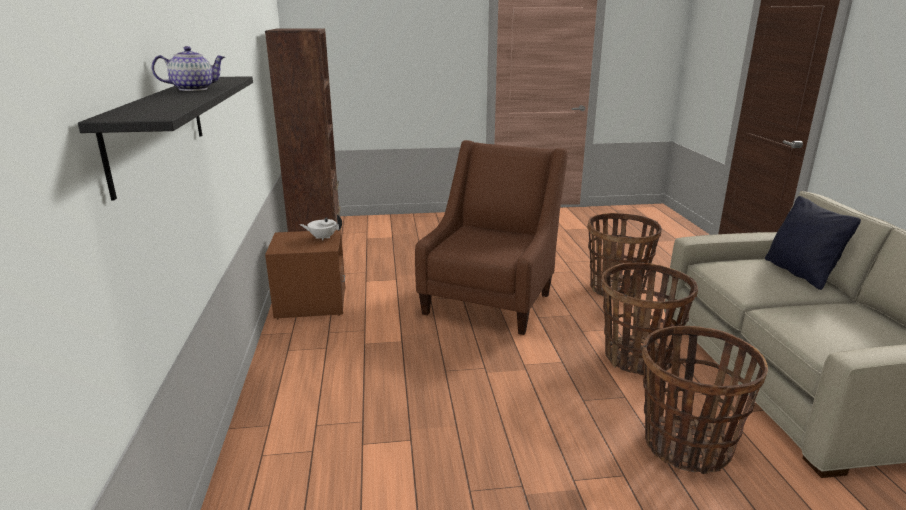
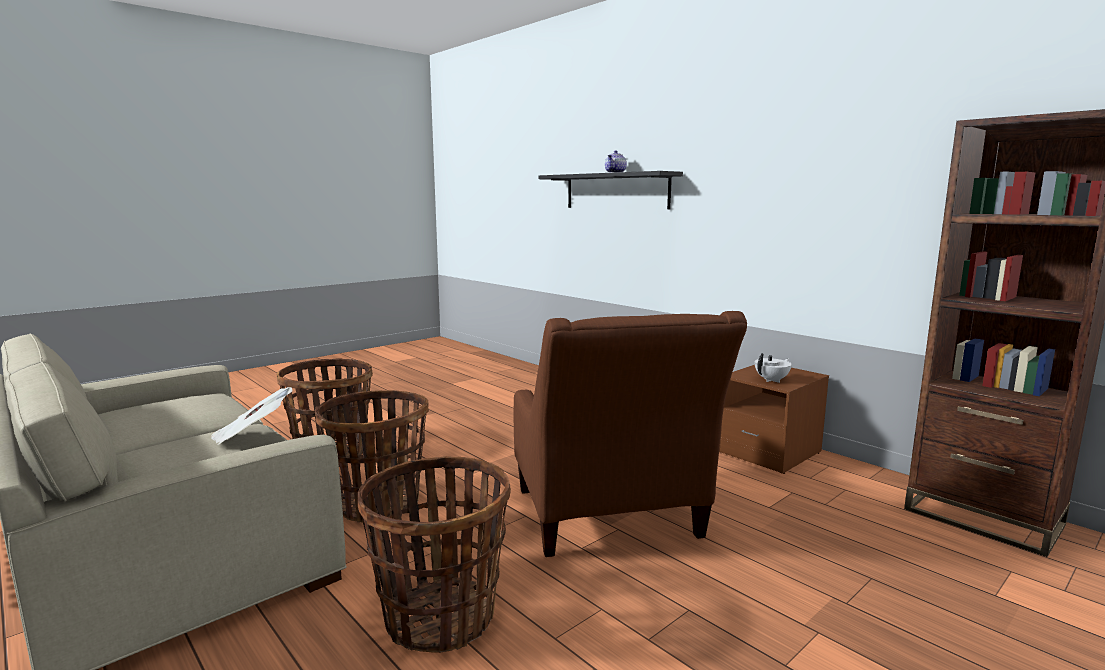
camera: 145 degrees right, 10 degrees down
black pillow [765,196,861,290] -> none
none -> newspaper [211,387,293,445]

